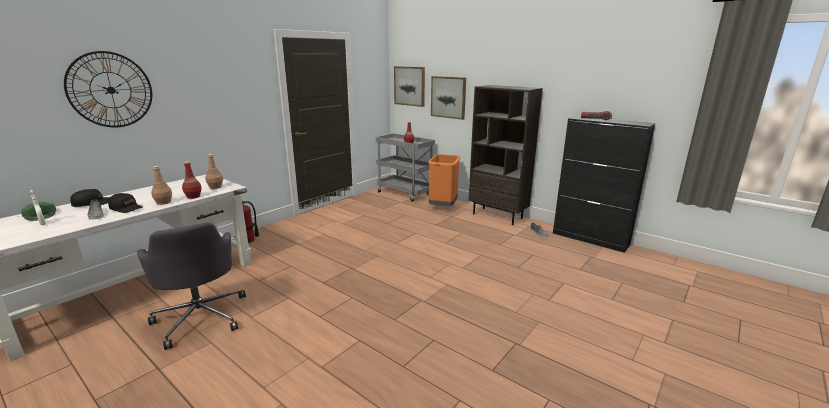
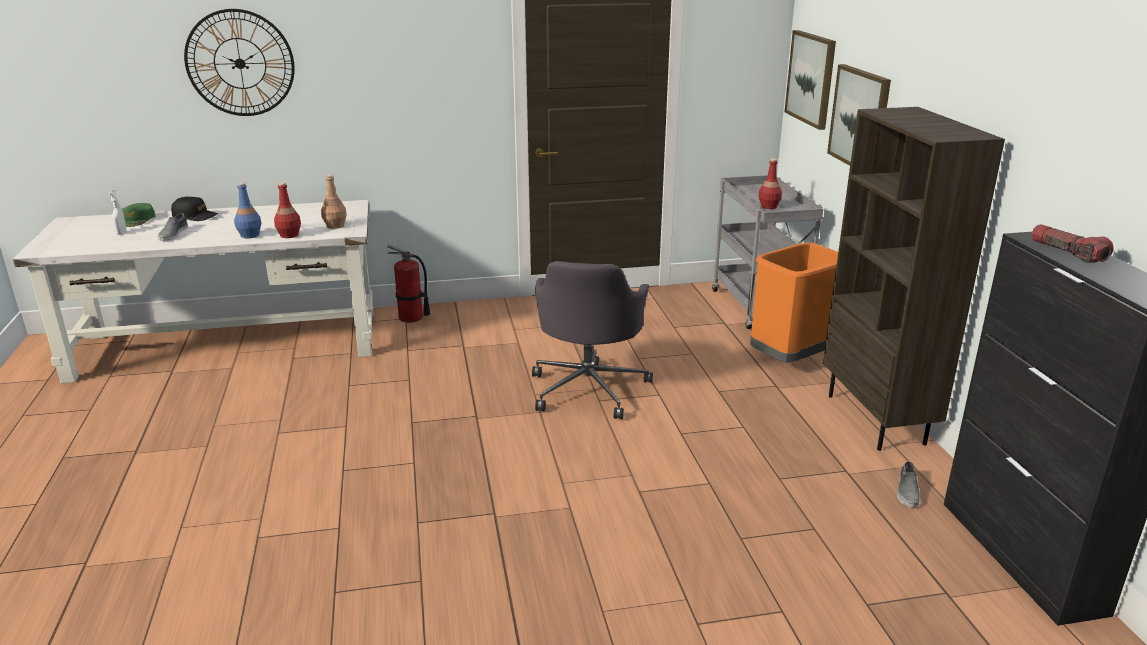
camera: 40 degrees right, 5 degrees up
black cap [108,193,143,213] -> none
grey office chair [137,222,246,350] -> grey office chair moved to [532,261,653,419]
brown bottle [151,166,172,205] -> blue bottle [234,182,262,238]

